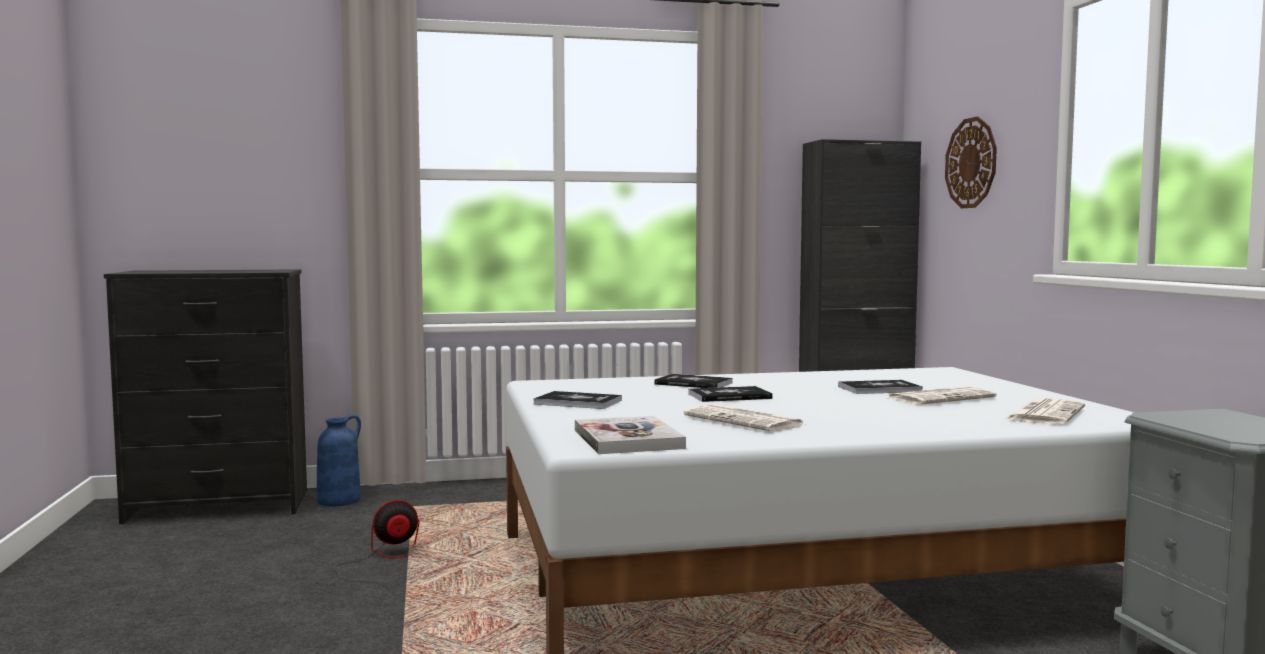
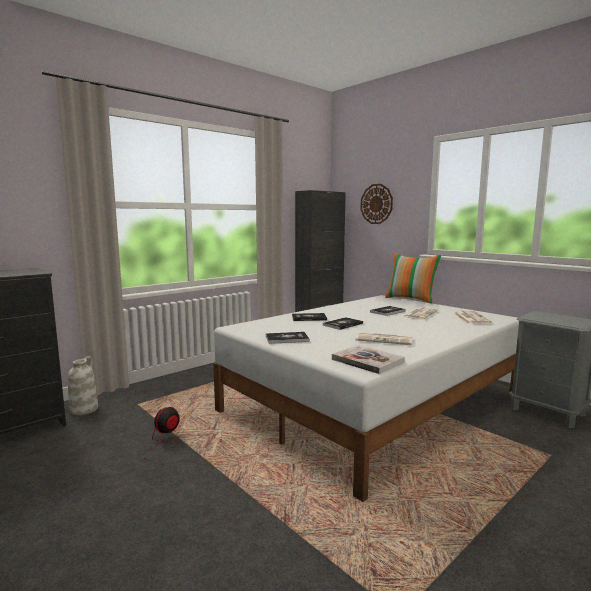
camera: 30 degrees left, 5 degrees up
blue vase [317,414,361,506] -> white vase [68,356,98,415]
none -> pillow [385,253,442,304]

